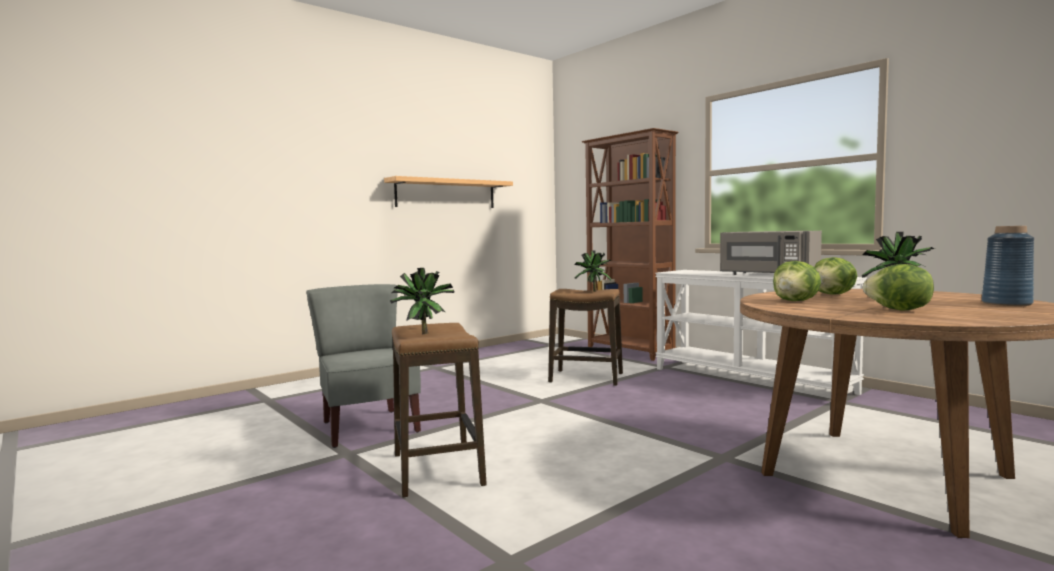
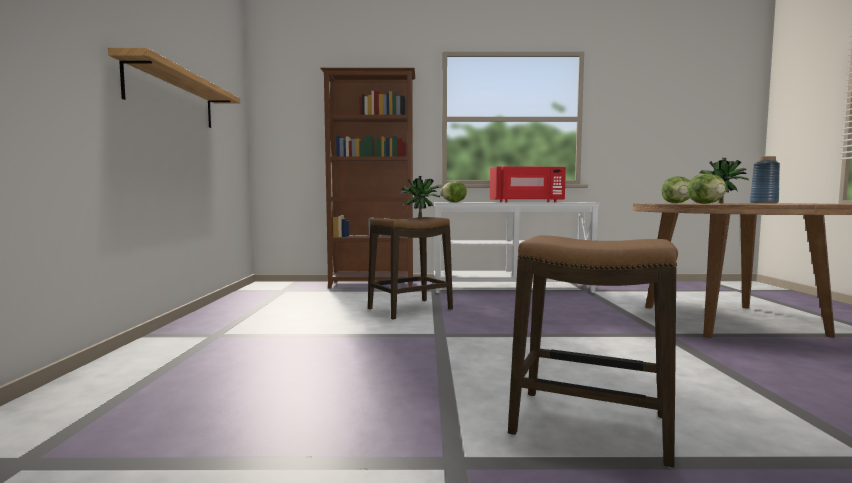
camera: 50 degrees left, 0 degrees up
grey chair [306,284,421,448] -> none
potted plant [391,268,454,334] -> none
grey microwave [720,231,822,275] -> red microwave [490,166,566,202]
lettuce [863,264,934,311] -> lettuce moved to [440,181,467,202]

